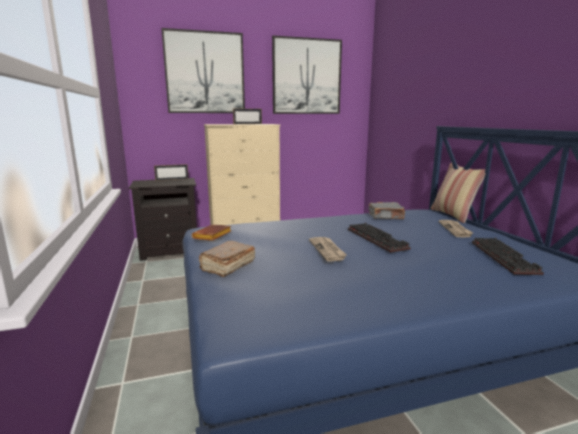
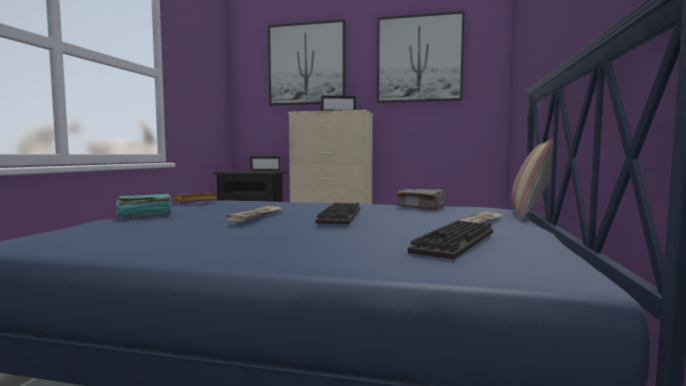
camera: 30 degrees right, 10 degrees down
brown book [199,241,255,277] -> turquoise book [116,194,172,219]

